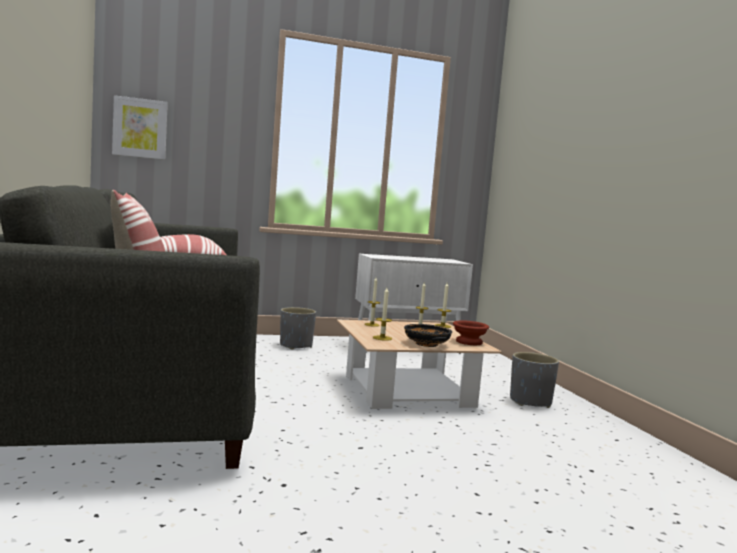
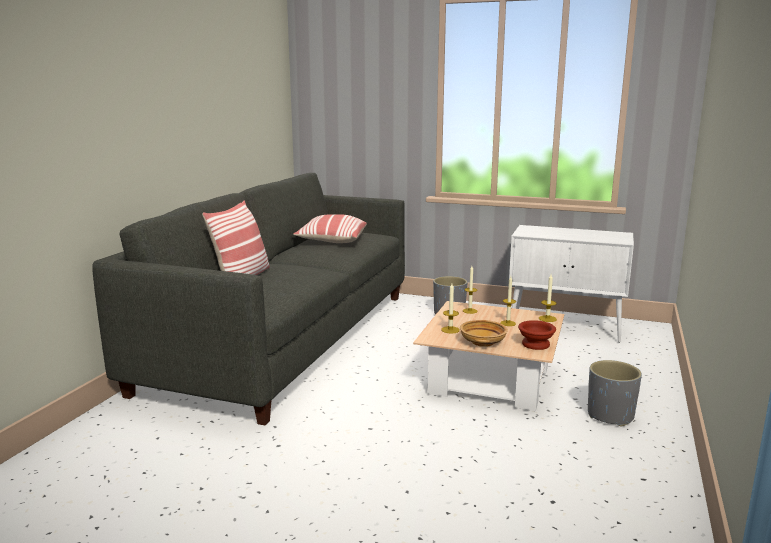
camera: 35 degrees right, 10 degrees up
picture [112,95,168,160] -> none
black bowl [404,324,452,347] -> beige bowl [460,320,508,347]

